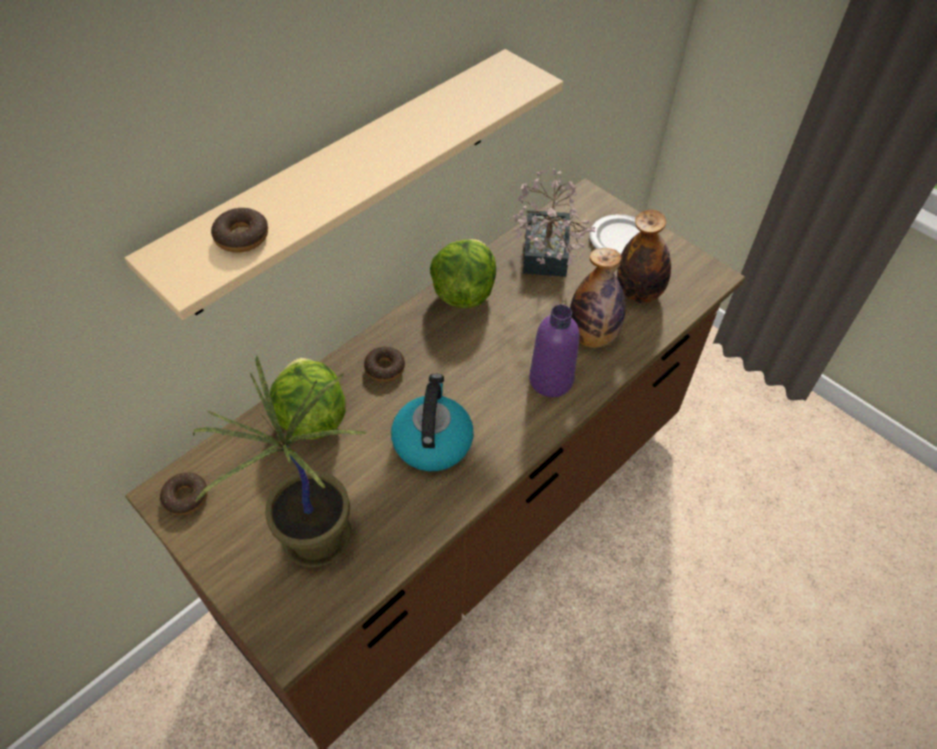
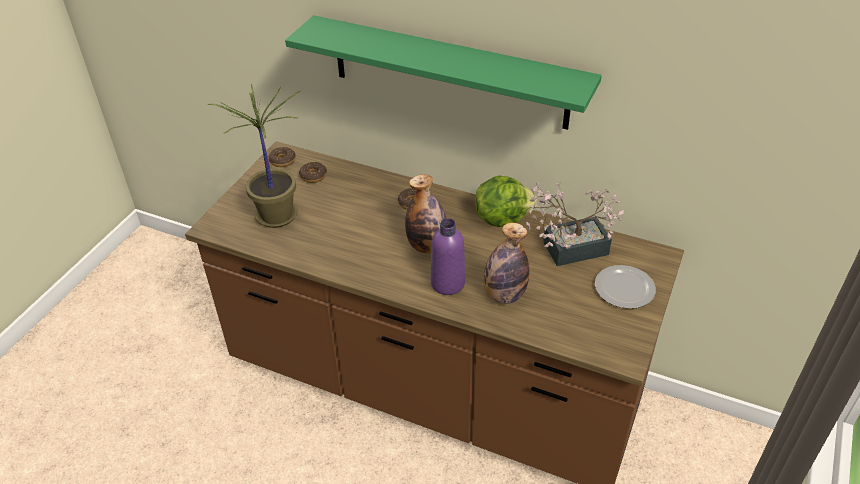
camera: 70 degrees right, 10 degrees down
beige shelf [125,49,563,320] -> green shelf [285,15,602,130]
donut [211,208,268,253] -> donut moved to [299,162,327,183]
lettuce [270,358,346,439] -> none
kettle [391,374,474,472] -> none
bottle [617,210,671,303] -> bottle moved to [405,174,446,253]

